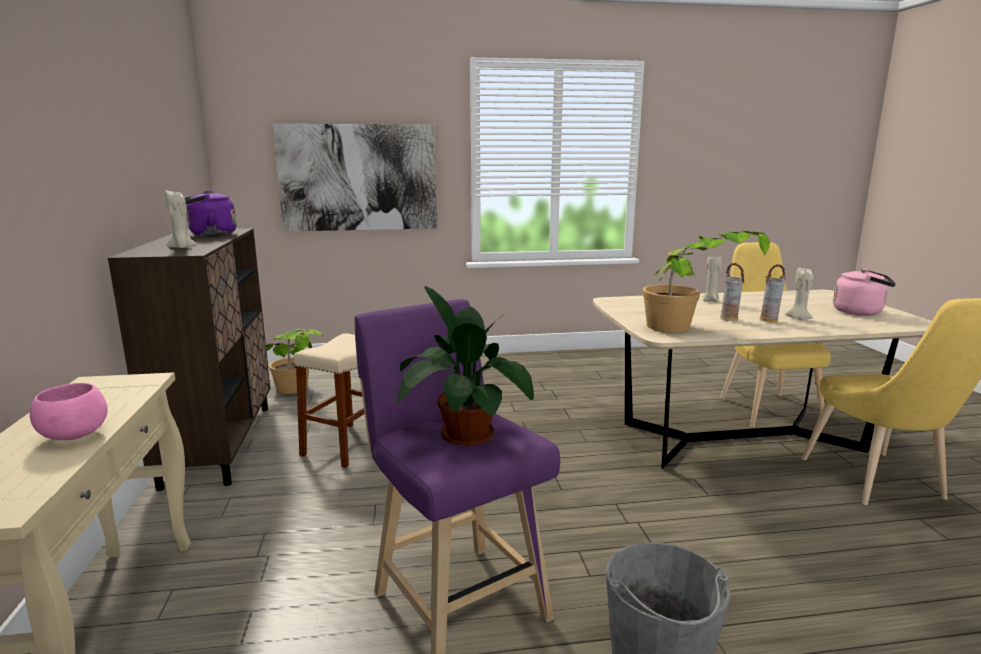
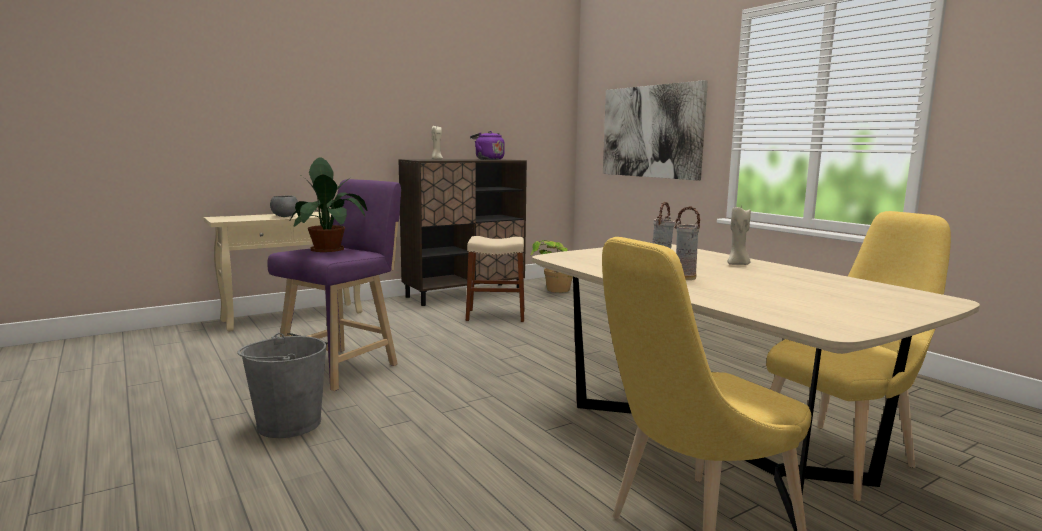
camera: 65 degrees right, 5 degrees down
pink bowl [30,383,108,440] -> grey bowl [270,196,298,217]
potted plant [643,230,770,333] -> none
beige candle [785,268,813,320] -> none
pink kettle [833,268,896,316] -> none

